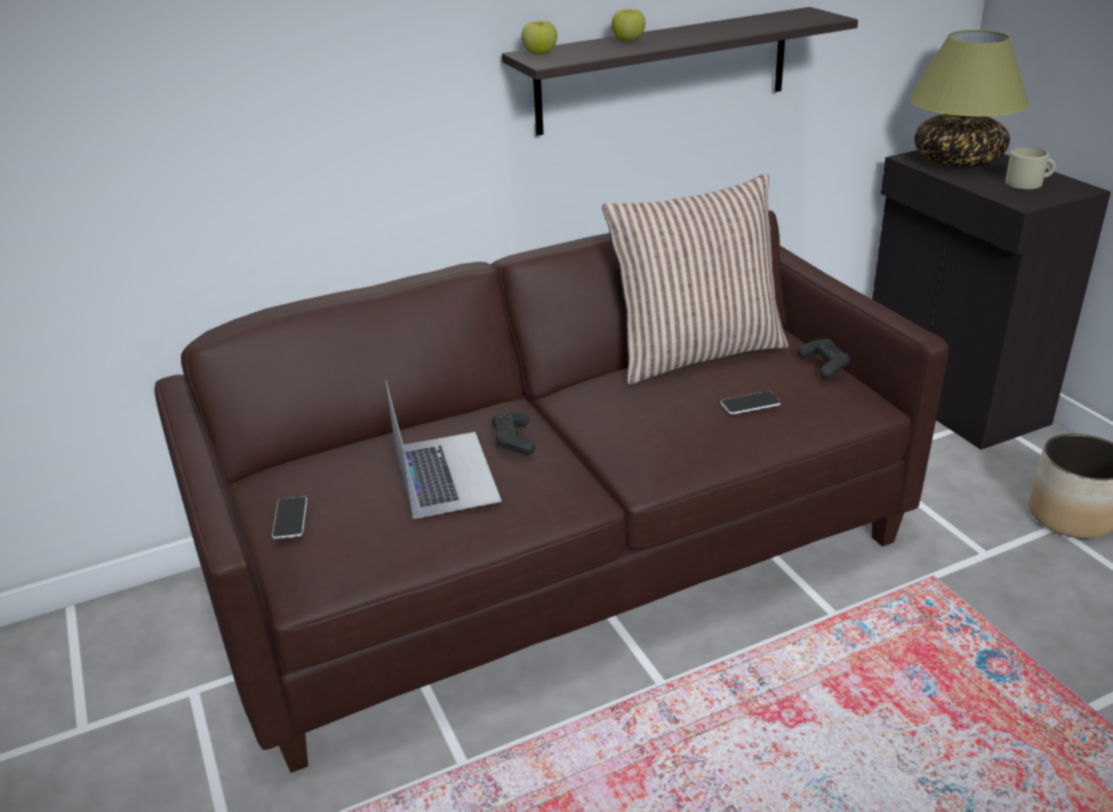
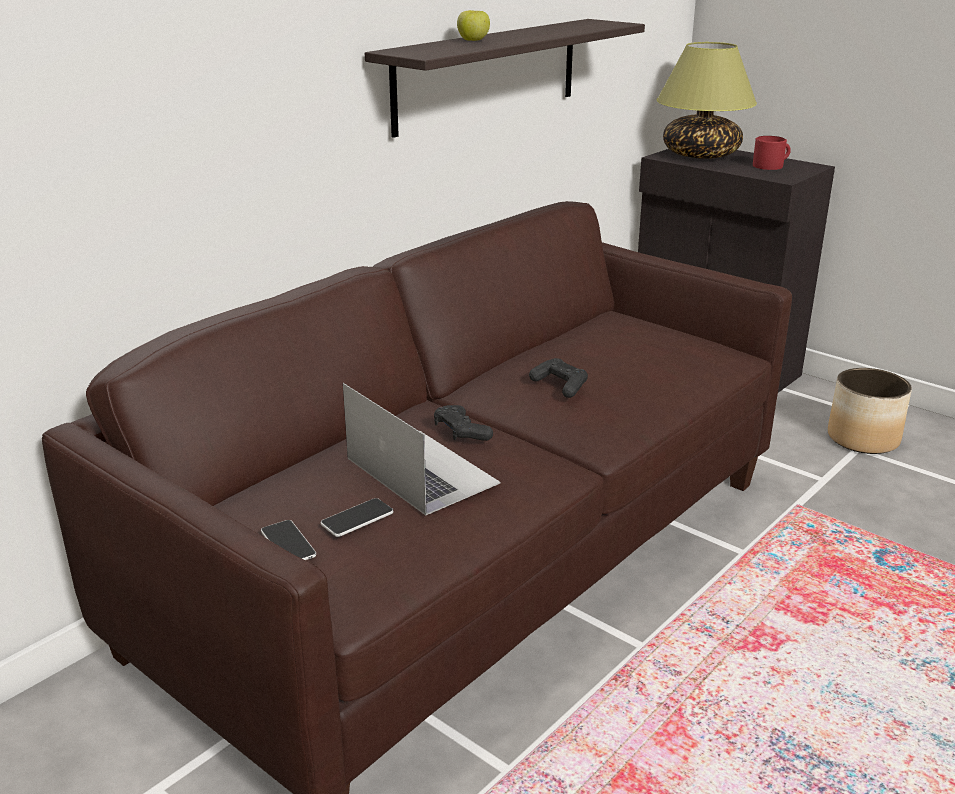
camera: 25 degrees left, 5 degrees down
apple [521,21,557,55] -> none
pillow [602,174,788,385] -> none
phone [720,391,781,415] -> phone moved to [321,498,393,537]
black game controller [798,339,850,379] -> black game controller moved to [529,358,588,398]
beige mug [1005,147,1056,189] -> red mug [753,136,791,170]

